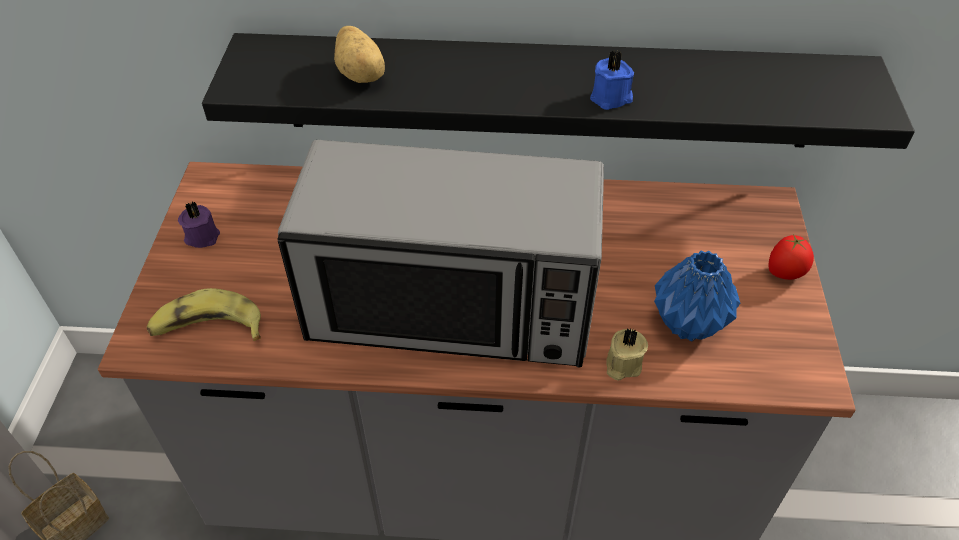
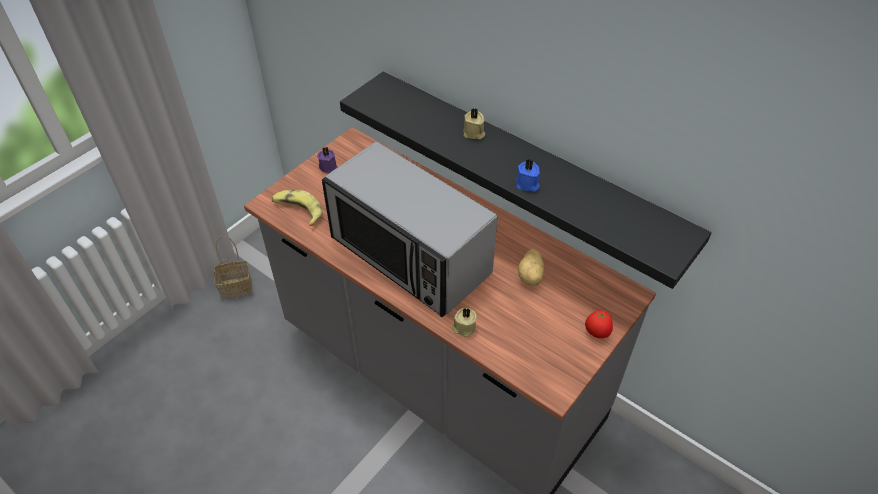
camera: 35 degrees right, 0 degrees up
potato [334,26,385,83] -> potato moved to [518,249,544,286]
blue vase [654,251,740,342] -> none
none -> beige candle [463,108,485,139]

